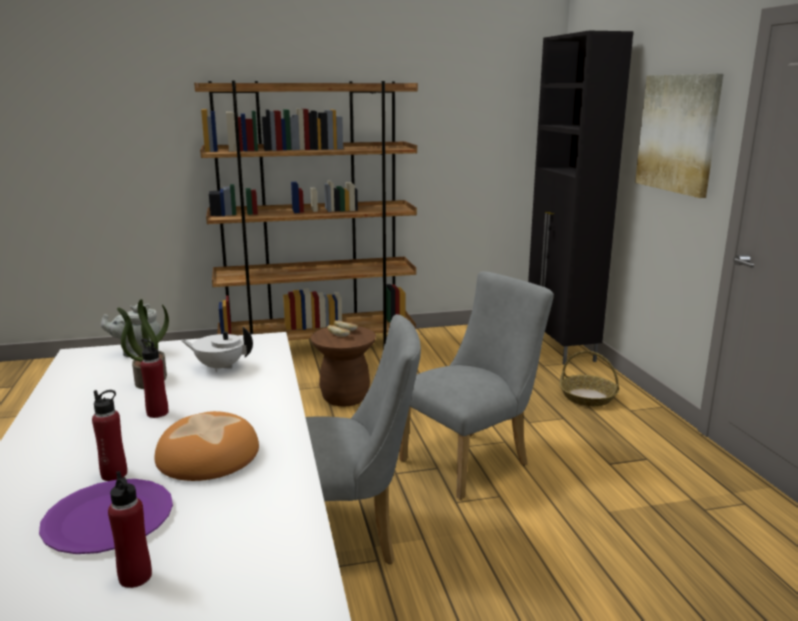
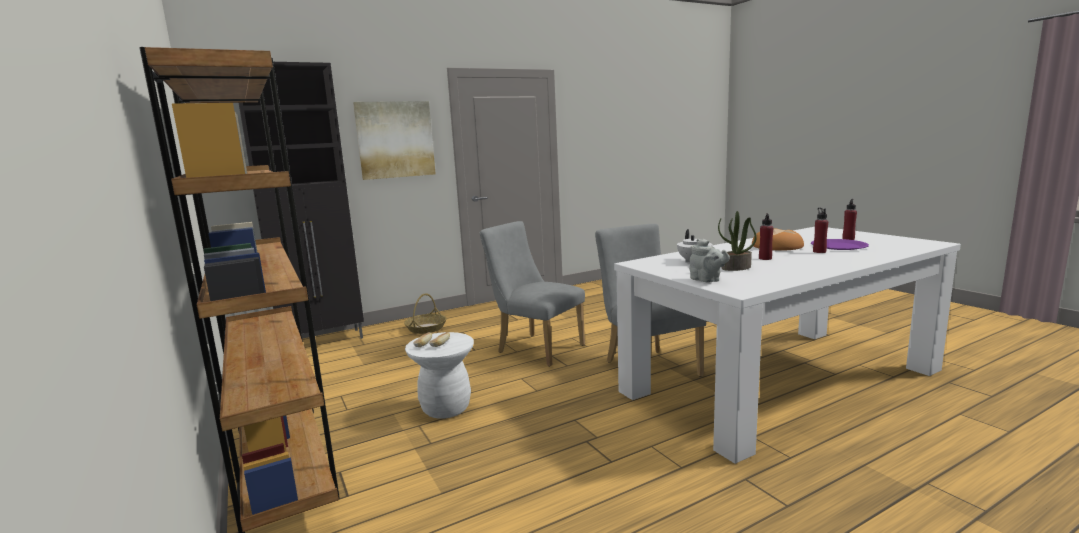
camera: 105 degrees left, 5 degrees down
brown stool [311,326,376,407] -> white stool [405,332,474,419]

